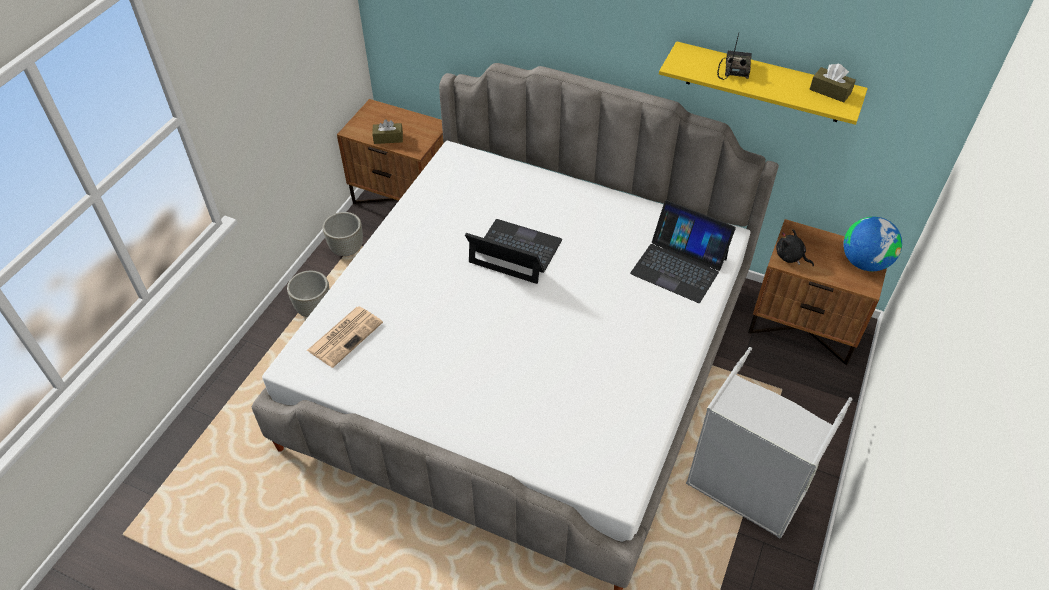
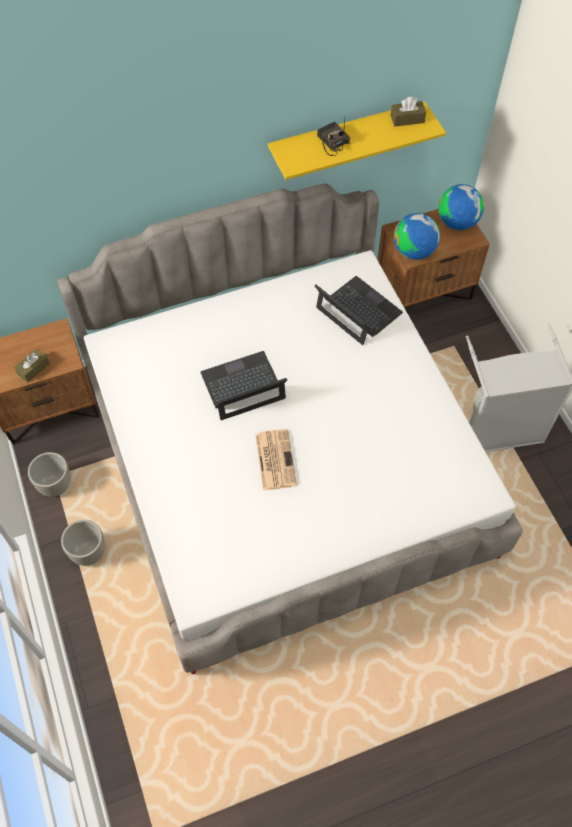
camera: 45 degrees left, 10 degrees up
newspaper [307,306,383,368] -> newspaper moved to [256,429,297,491]
laptop [630,200,736,303] -> laptop turned 120 degrees counterclockwise [315,276,403,345]
black plush toy [776,229,814,266] -> globe [394,213,440,260]

